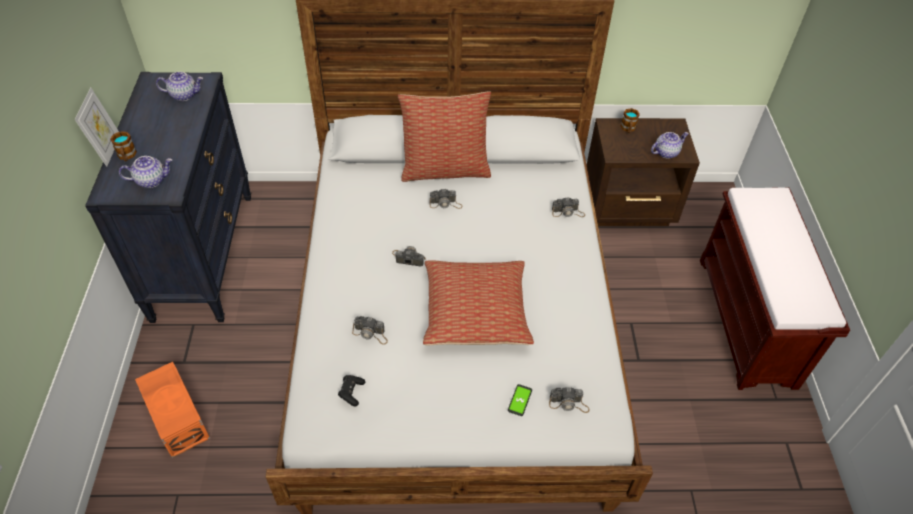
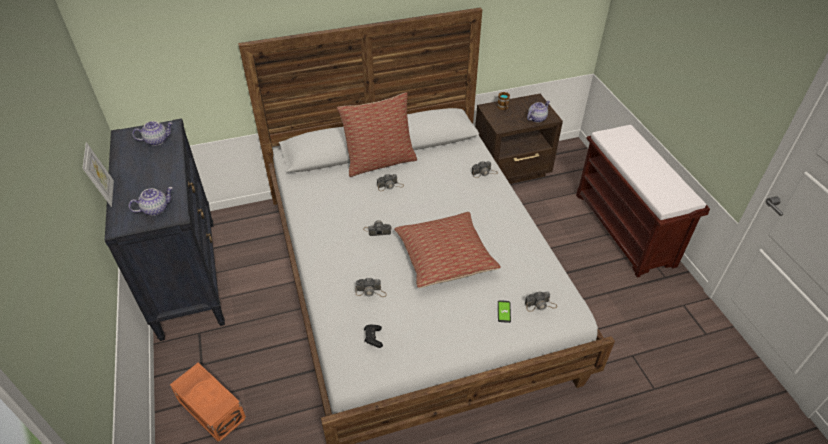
camera: 15 degrees left, 5 degrees down
mug [110,131,137,161] -> none

